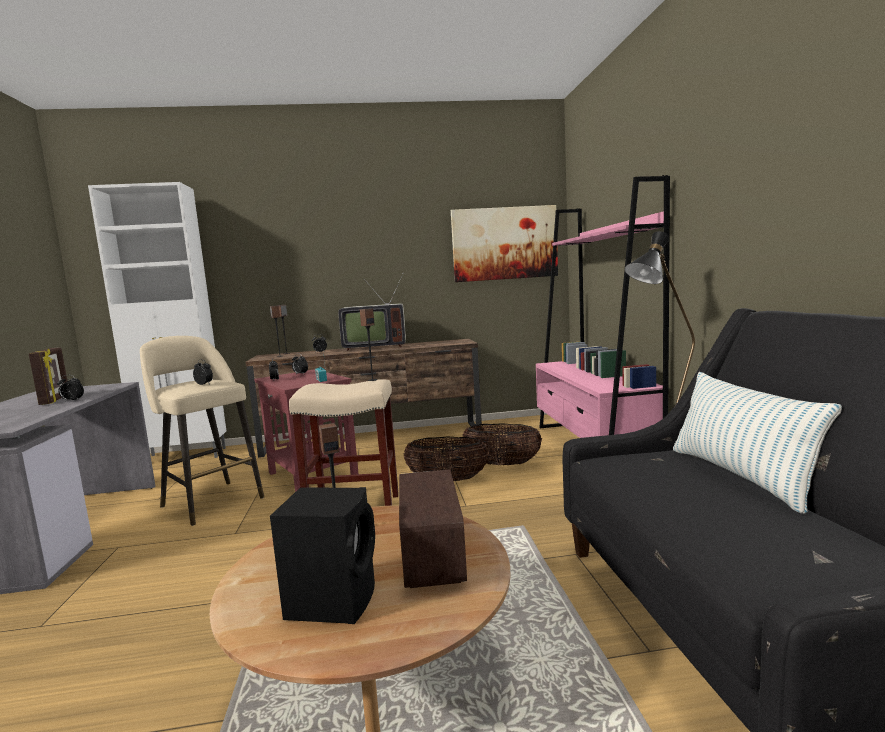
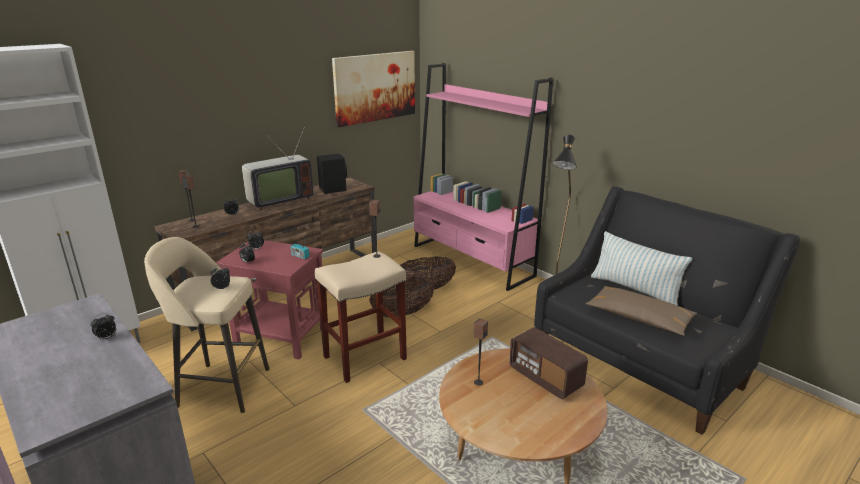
camera: 35 degrees left, 15 degrees up
picture frame [29,347,67,405] -> none
black speaker [270,487,375,624] -> black speaker moved to [317,153,347,194]
none -> brown pillow [586,286,697,336]

